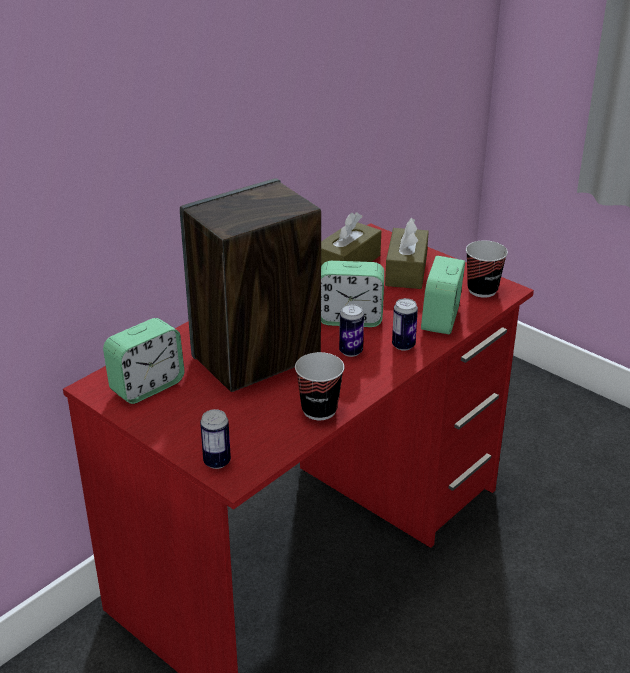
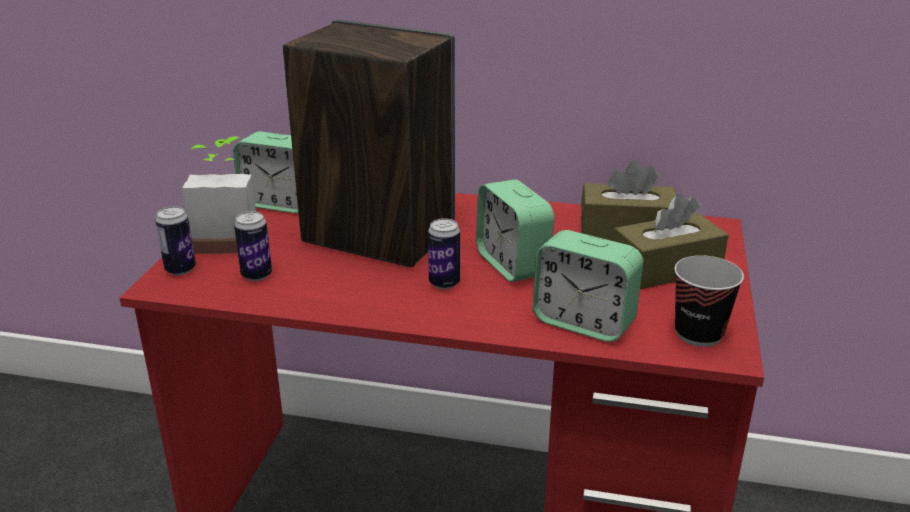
camera: 60 degrees right, 5 degrees down
cup [295,352,345,420] -> none
can [392,298,418,351] -> can moved to [234,211,272,281]
alarm clock [421,256,465,334] -> alarm clock turned 135 degrees counterclockwise [533,230,643,342]
none -> potted plant [182,137,256,254]

